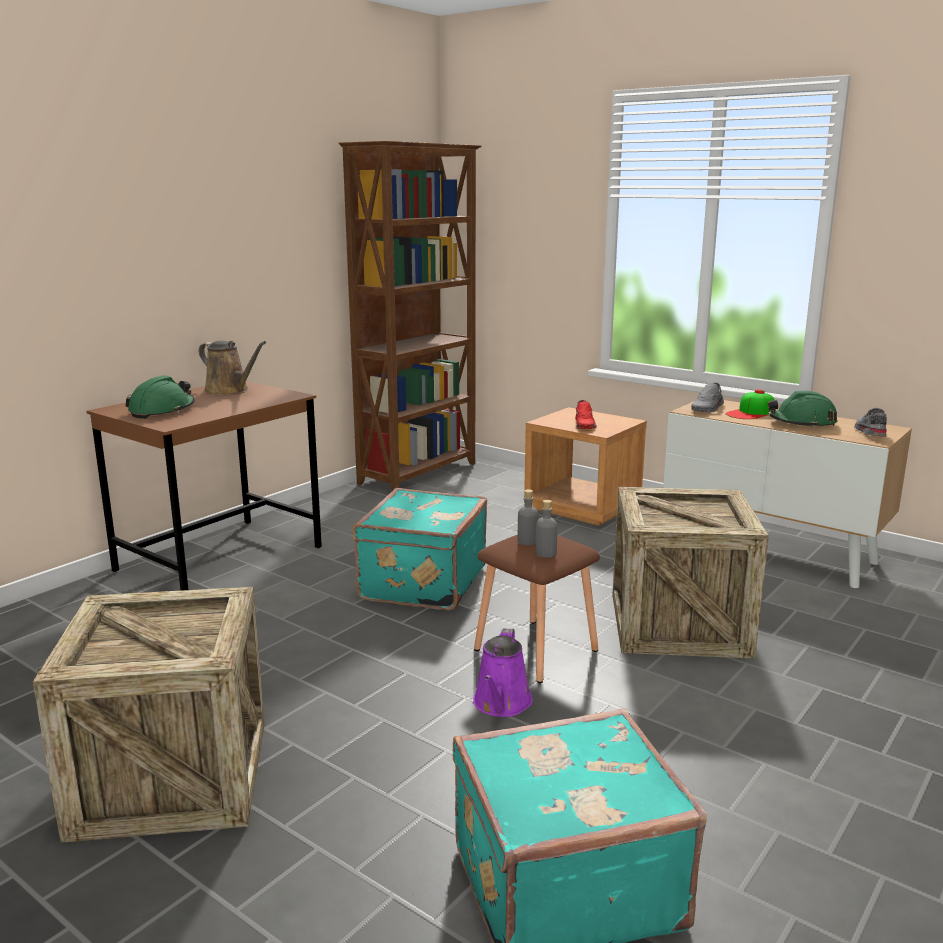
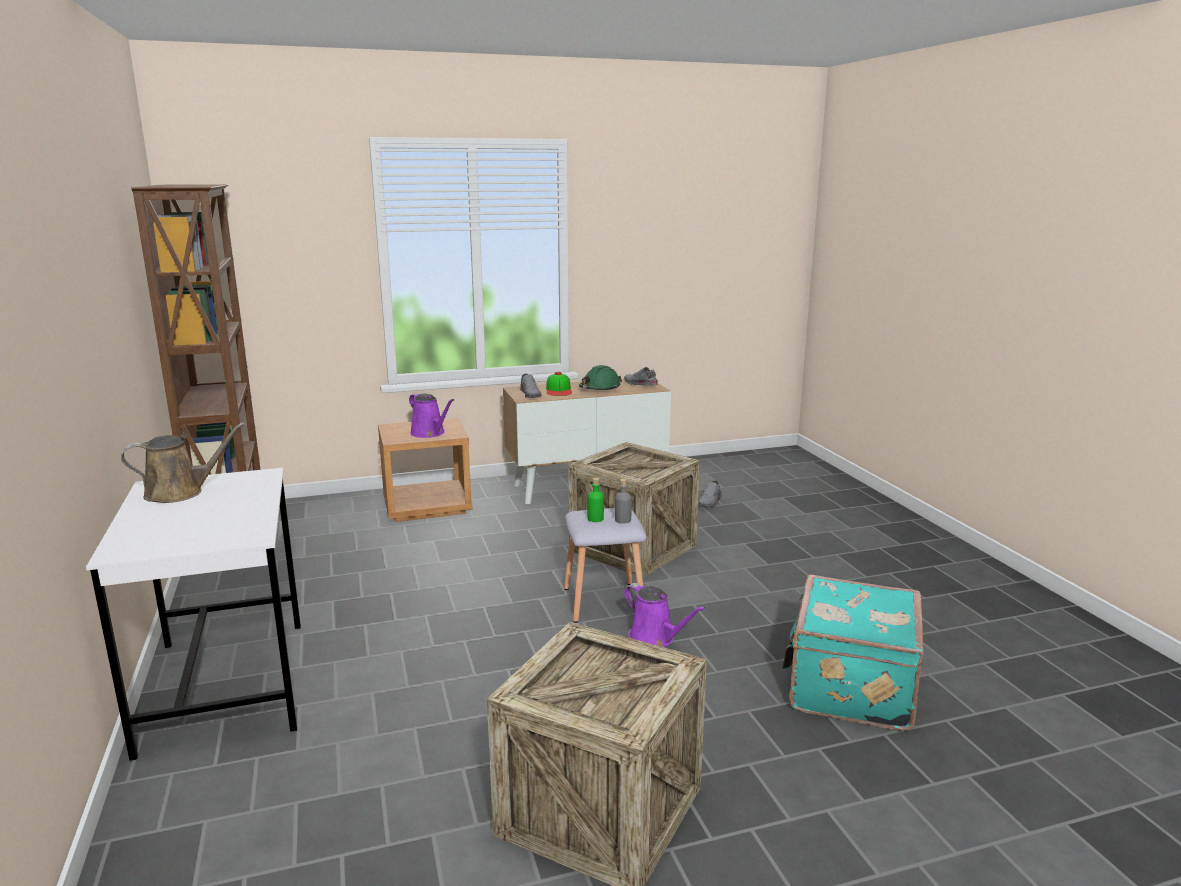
camera: 55 degrees left, 0 degrees up
brown desk [87,381,322,591] -> white desk [86,468,301,761]
green hard hat [125,375,195,419] -> none
turquoise suitcase [353,488,487,610] -> none
brown stool [474,535,600,683] -> grey stool [564,508,647,623]
grey bottle [518,489,538,545] -> green bottle [588,478,604,522]
red shoe [575,400,597,429] -> purple watering can [409,393,454,438]
none -> grey shoe [698,480,722,507]

